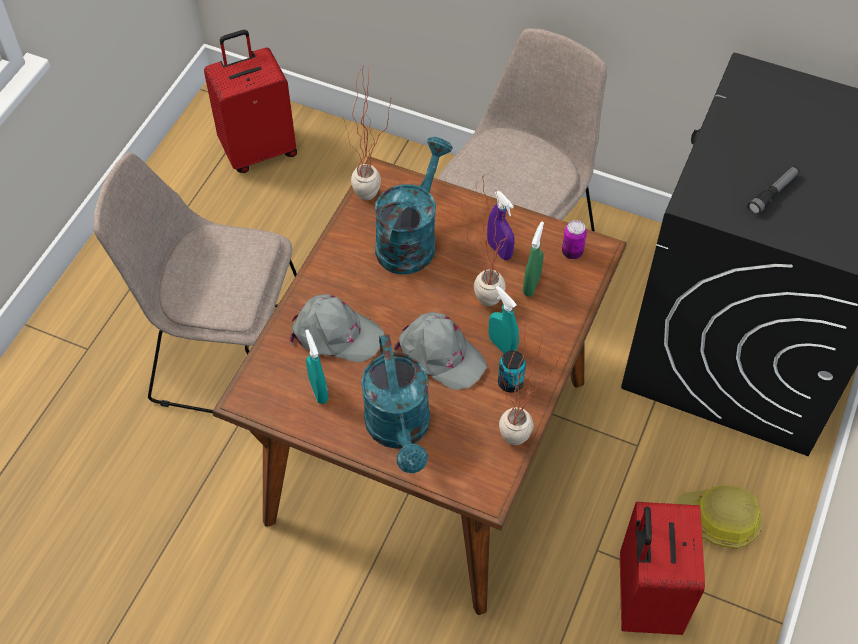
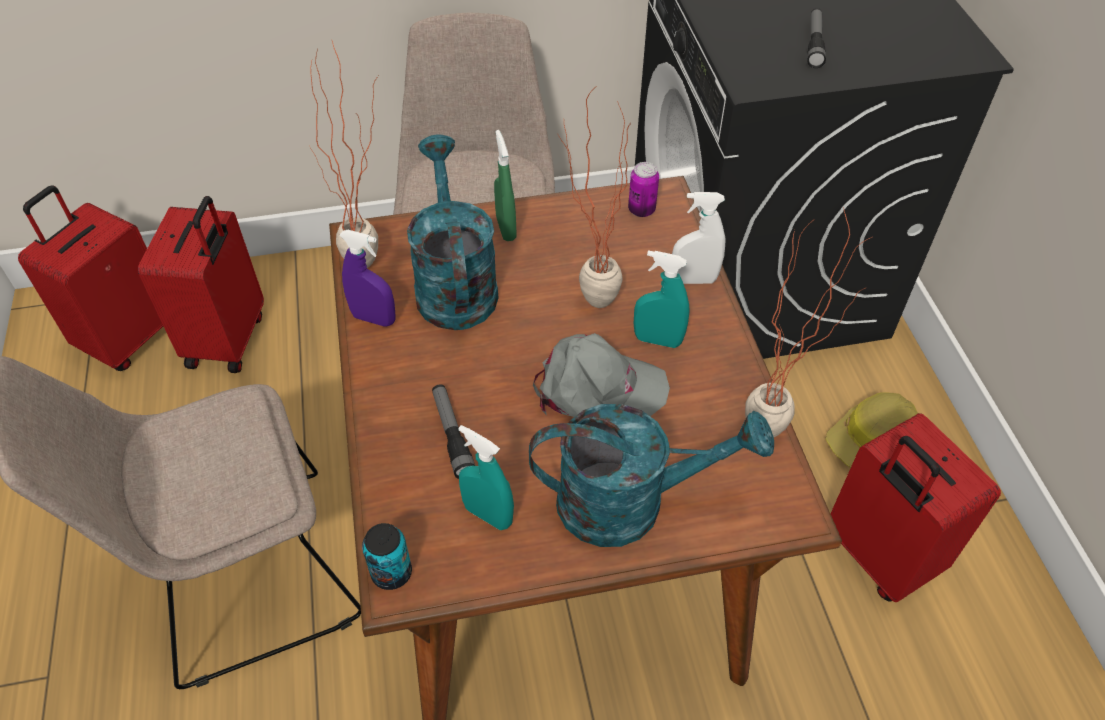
camera: 35 degrees left, 5 degrees down
grey cap [290,294,384,362] -> flashlight [432,384,475,479]
turquoise watering can [361,334,430,473] -> turquoise watering can turned 45 degrees counterclockwise [529,404,774,547]
purple spray bottle [487,191,515,260] -> purple spray bottle moved to [339,230,395,327]
can [498,350,526,393] -> can moved to [362,523,412,590]
green spray bottle [523,222,544,297] -> green spray bottle moved to [494,130,516,241]
none -> red suitcase [138,196,264,373]
none -> white spray bottle [672,192,725,284]

